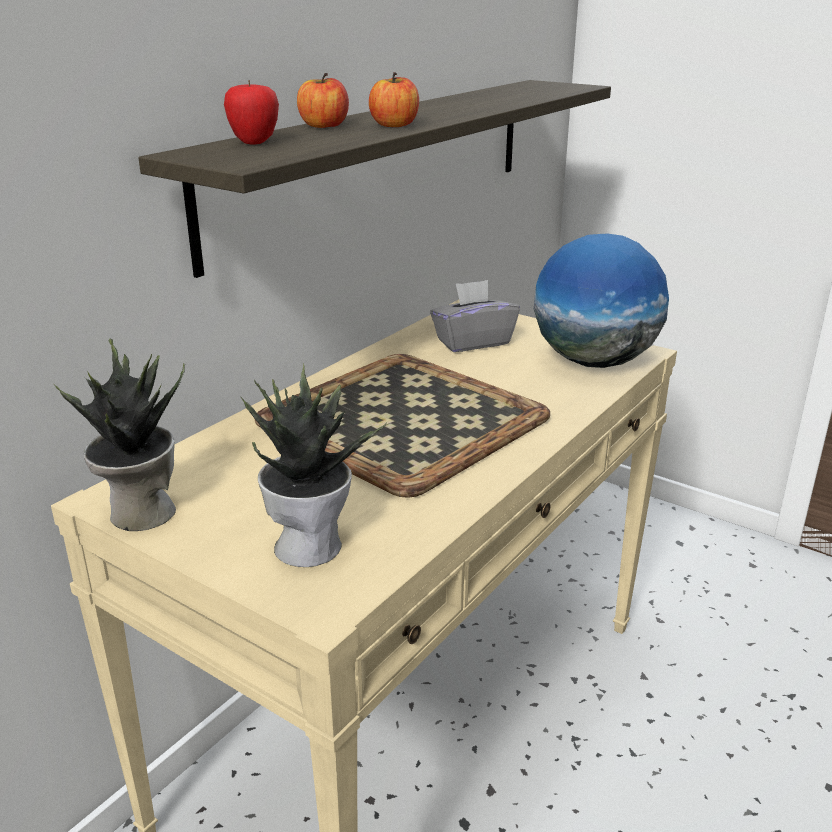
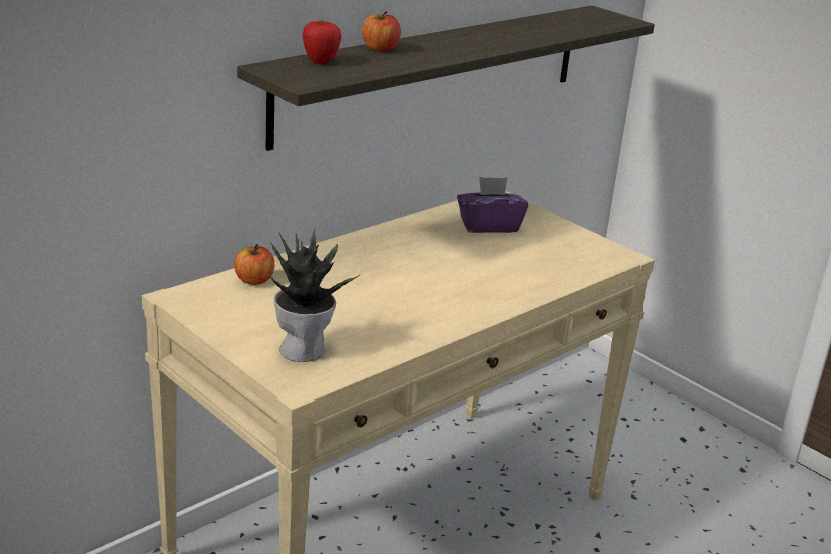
camera: 10 degrees right, 0 degrees up
potted plant [54,339,185,531] -> none
tray [254,354,550,498] -> none
apple [369,72,419,127] -> apple moved to [234,244,274,285]
grey tissue box [430,280,520,352] -> purple tissue box [457,177,529,233]
globe [534,233,669,368] -> none

